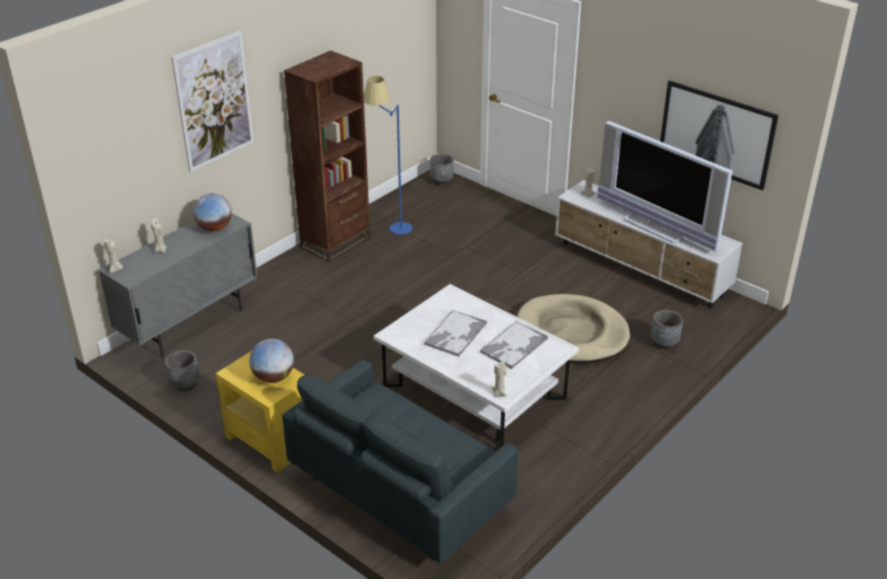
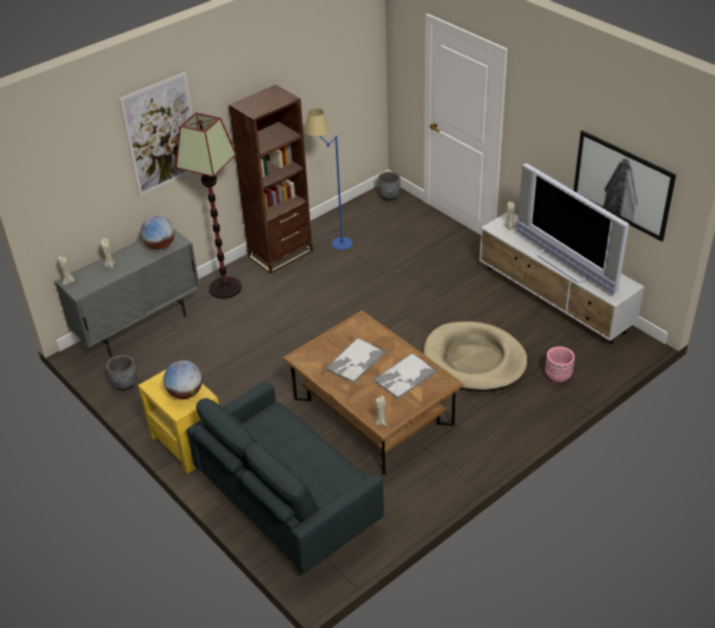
camera: 10 degrees right, 5 degrees up
white coffee table [374,284,579,449] -> brown coffee table [283,311,463,474]
grey planter [650,310,683,349] -> pink planter [545,347,575,383]
none -> floor lamp [175,112,242,299]

